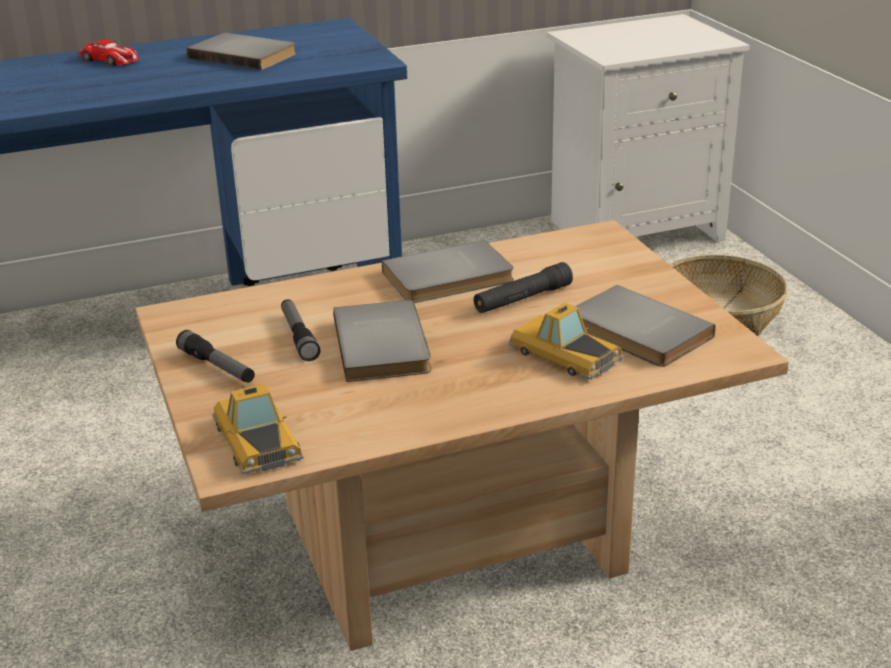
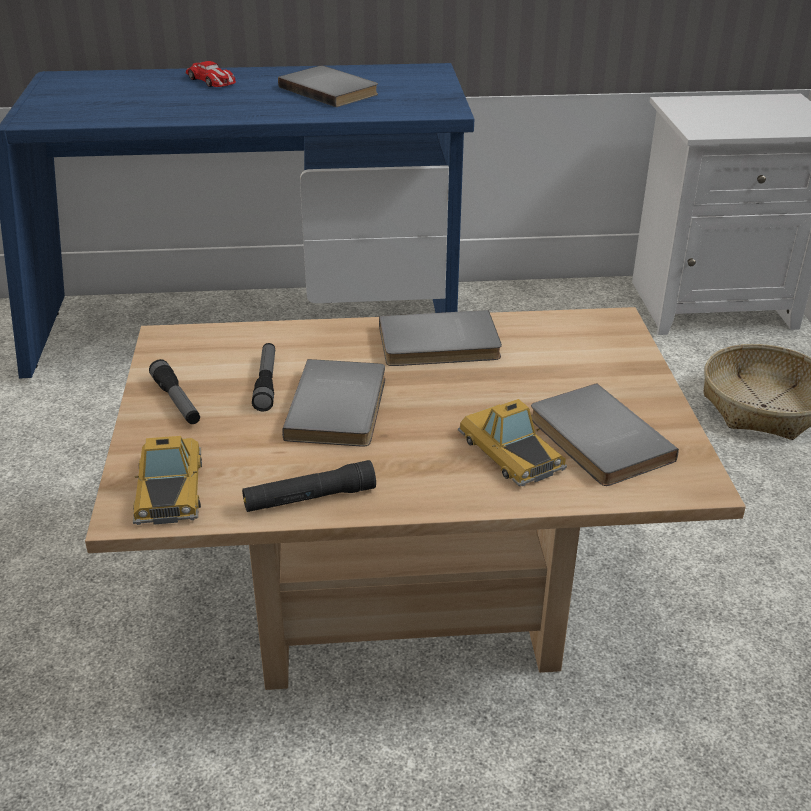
camera: 15 degrees right, 5 degrees up
black flashlight [474,262,573,313] -> black flashlight moved to [242,460,376,512]

